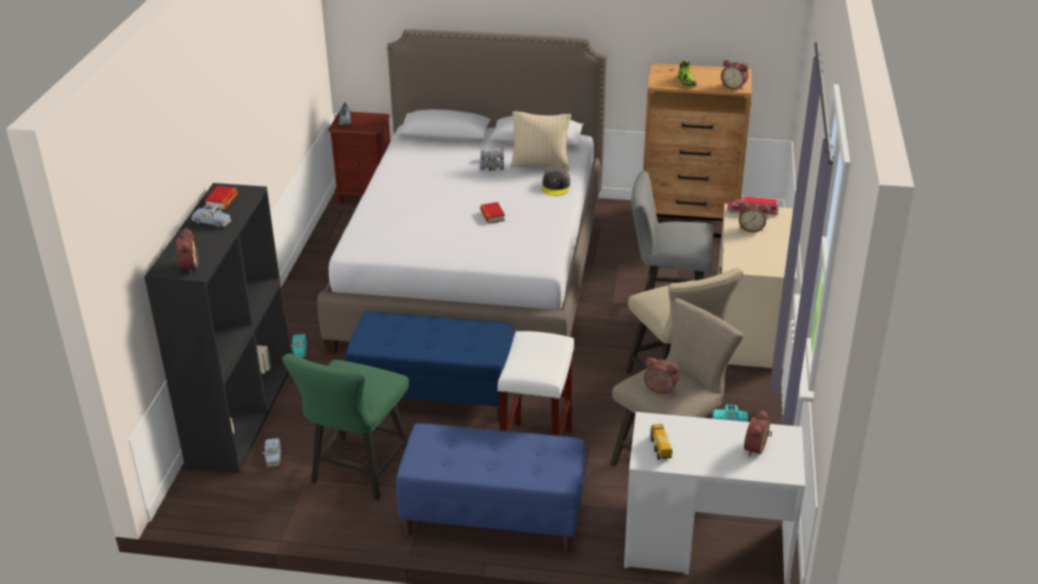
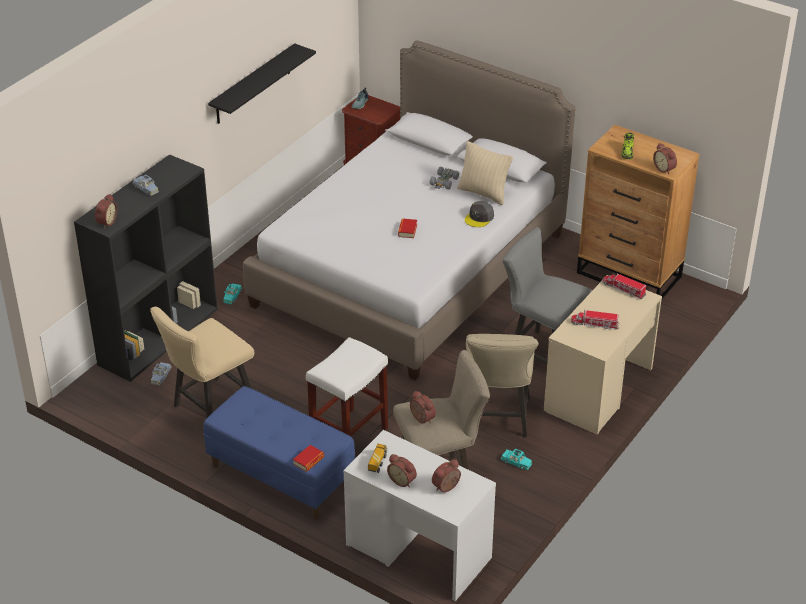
camera: 25 degrees right, 5 degrees up
book [205,186,238,210] -> book moved to [293,445,324,472]
green chair [282,354,409,501] -> beige chair [150,307,254,418]
blue bench [345,311,513,422] -> none
alarm clock [739,202,768,232] -> alarm clock moved to [387,454,417,488]
none -> black shelf [208,43,316,124]
none -> toy truck [571,310,619,330]

